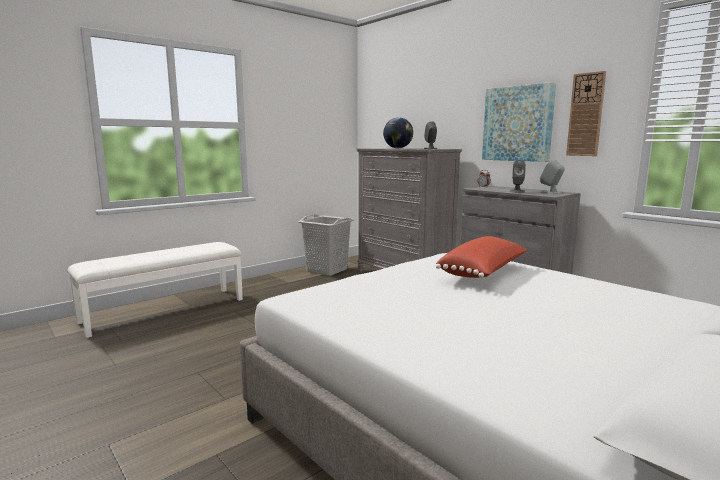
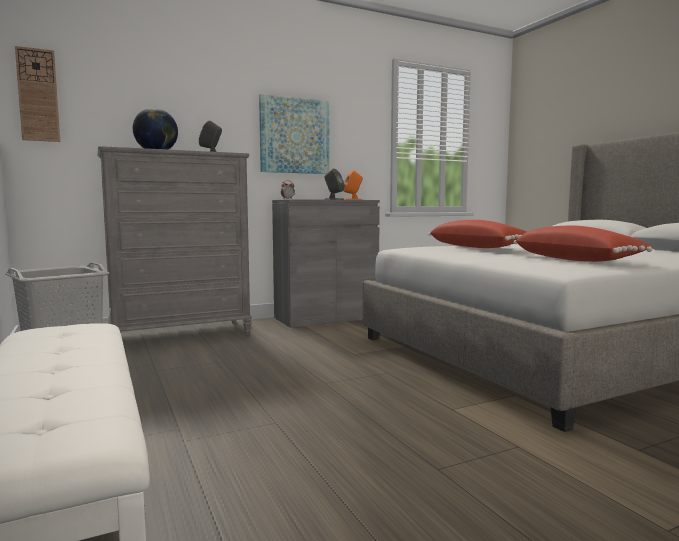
camera: 75 degrees left, 5 degrees down
grey speaker [540,160,565,194] -> orange speaker [344,170,363,200]
wall clock [566,71,606,156] -> wall clock moved to [15,46,60,142]
none -> red pillow [514,225,652,262]

